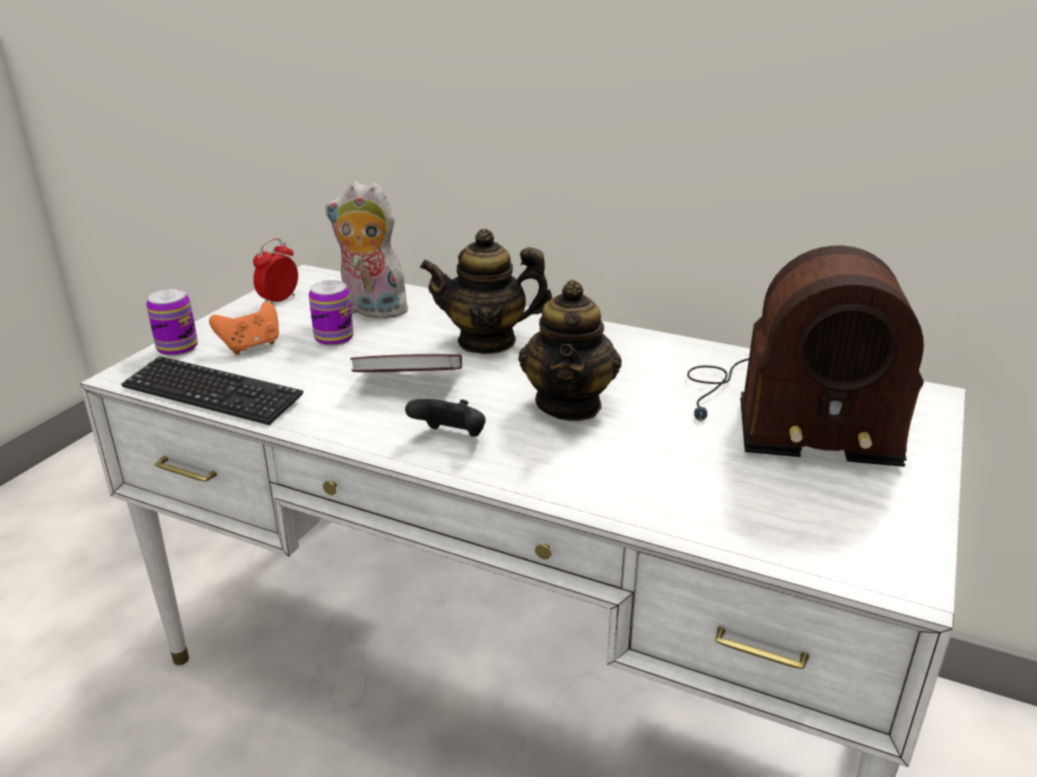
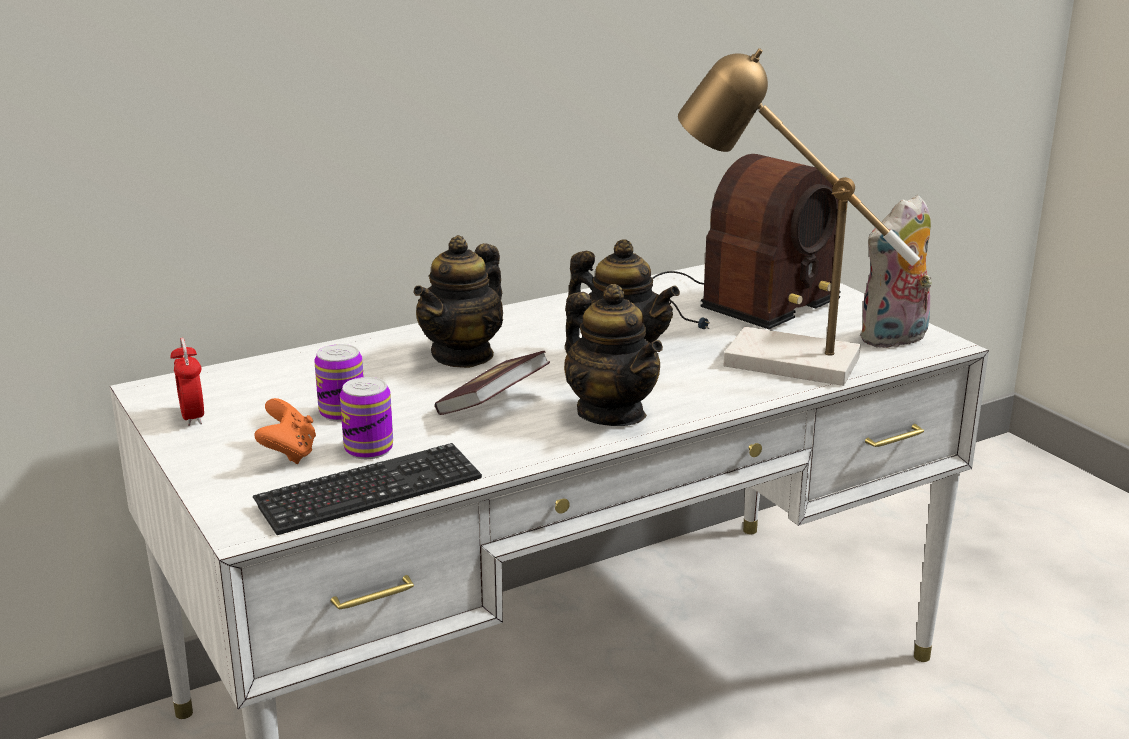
camera: 55 degrees left, 5 degrees down
can [146,289,198,356] -> can moved to [340,377,393,459]
plush toy [326,181,413,319] -> plush toy moved to [860,195,932,349]
black game controller [405,399,486,437] -> teapot [564,284,663,426]
none -> table lamp [678,48,920,386]

